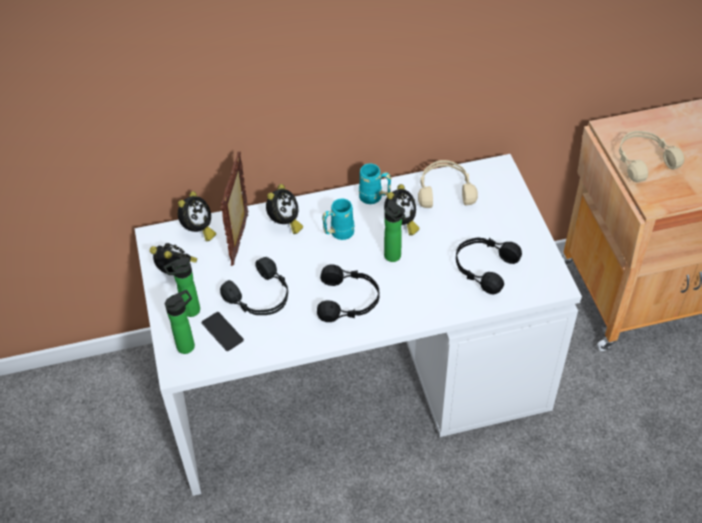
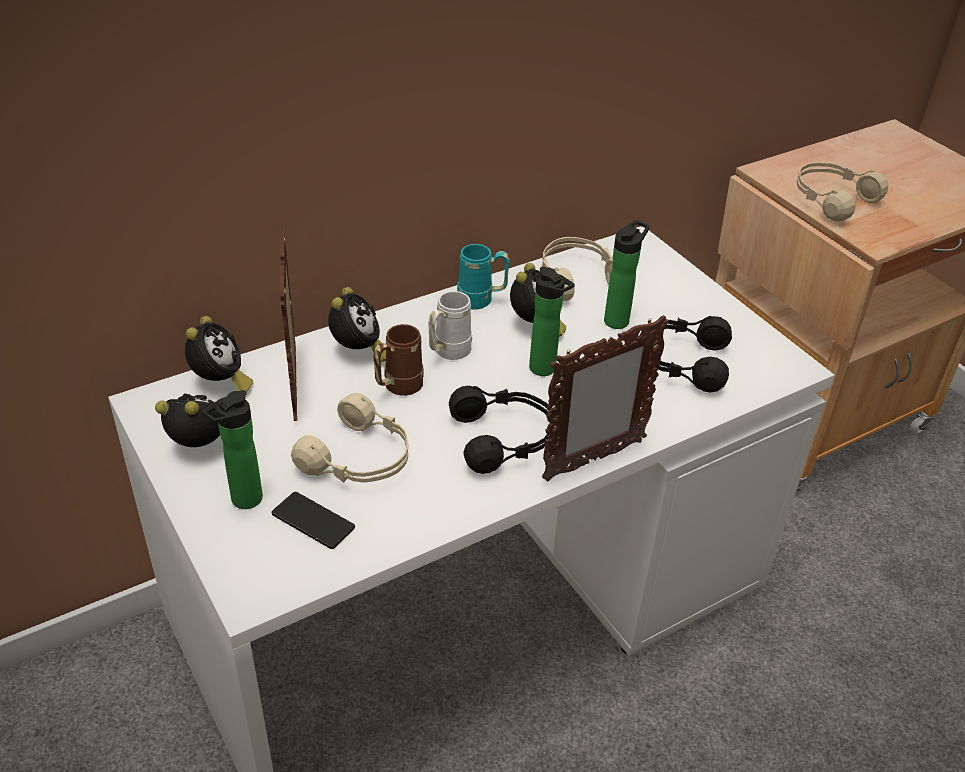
camera: 20 degrees left, 10 degrees down
bottle [164,290,195,354] -> bottle moved to [604,220,650,329]
black headphones [220,257,288,315] -> beige headphones [291,393,408,483]
turquoise mug [322,198,354,240] -> white mug [428,291,472,360]
none -> brown mug [373,324,424,396]
none -> picture frame [542,315,669,482]

